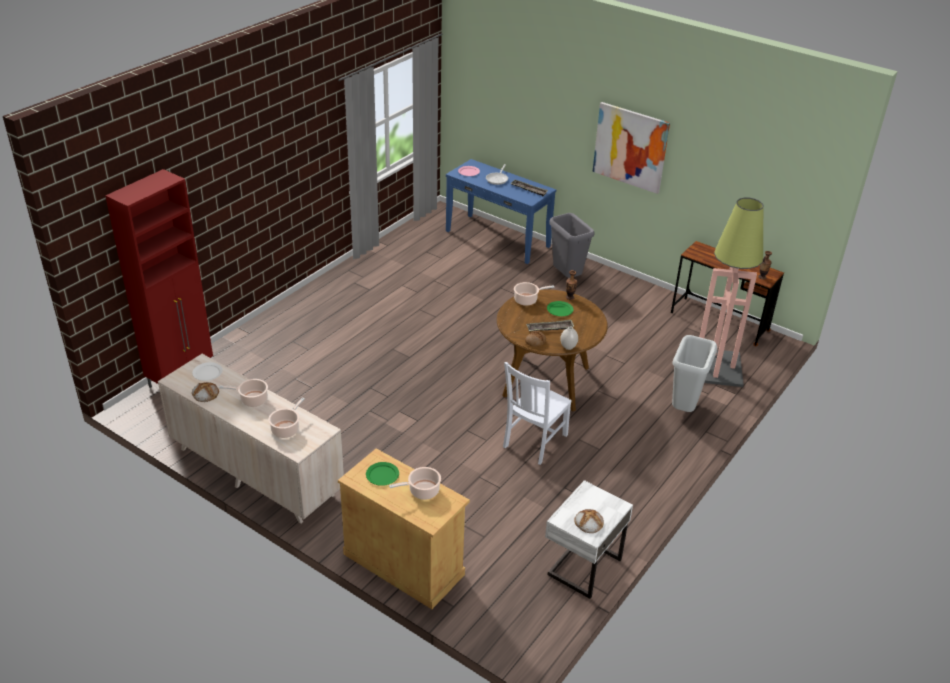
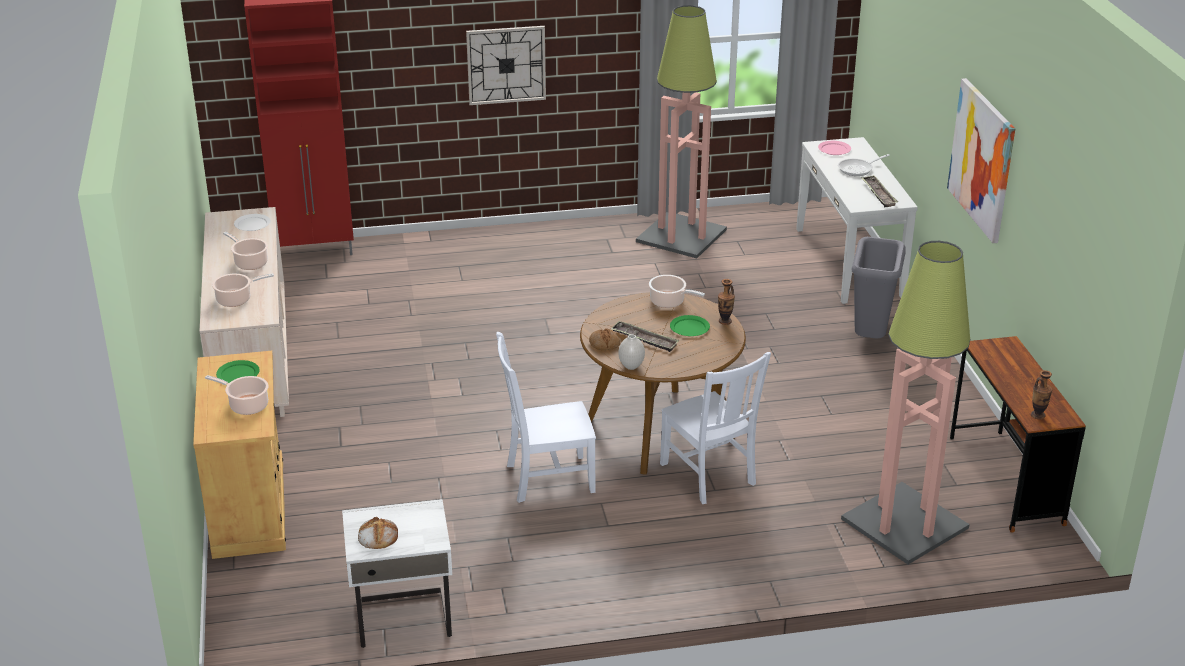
camera: 45 degrees right, 5 degrees down
bread [192,382,219,402] -> none
blue console table [446,159,556,264] -> white console table [796,137,918,304]
grey trash can [672,335,717,412] -> none
none -> wall clock [466,26,546,105]
none -> floor lamp [636,5,727,258]
none -> white chair [660,352,771,504]

